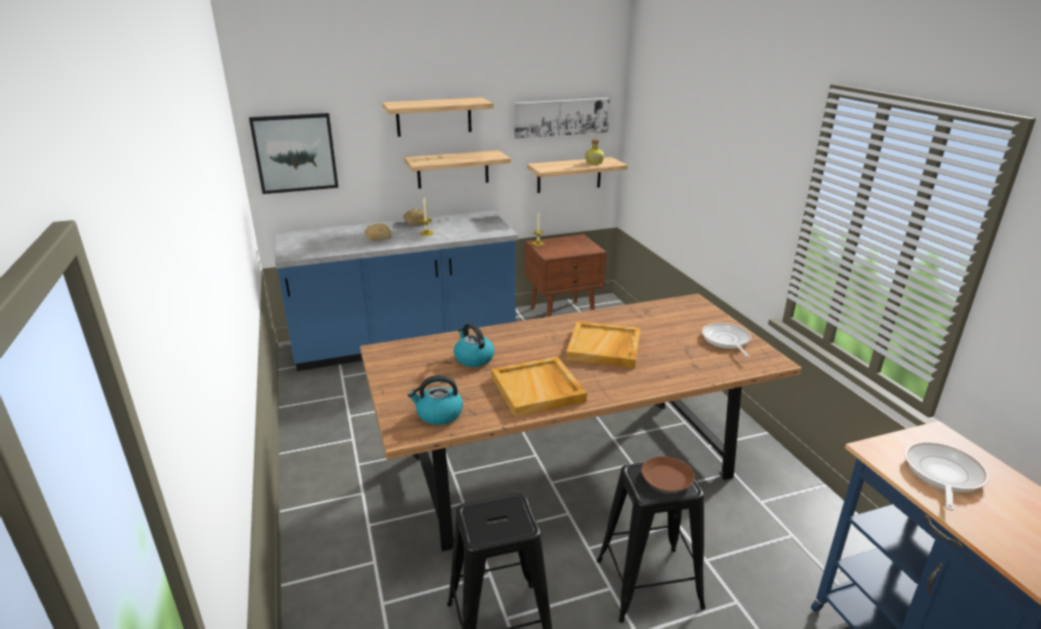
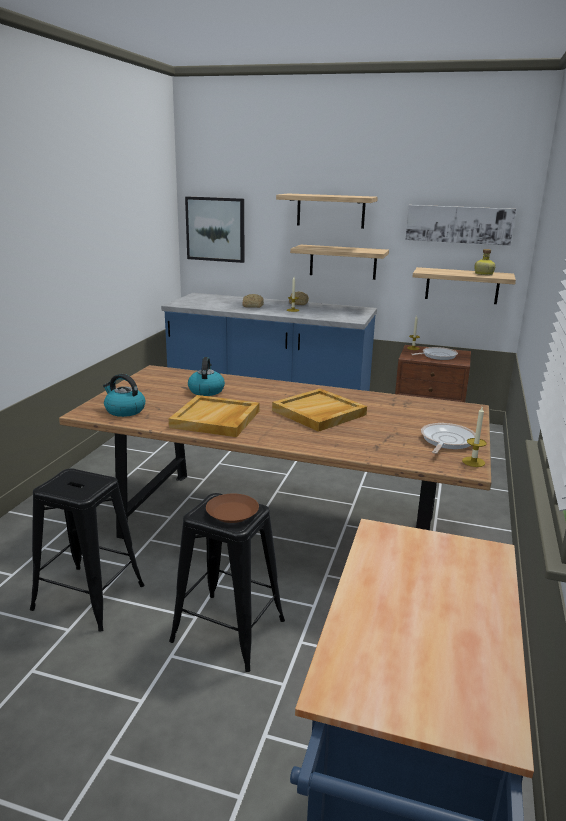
camera: 35 degrees right, 5 degrees down
frying pan [905,441,989,511] -> frying pan moved to [411,347,458,360]
none -> candle [462,407,487,467]

